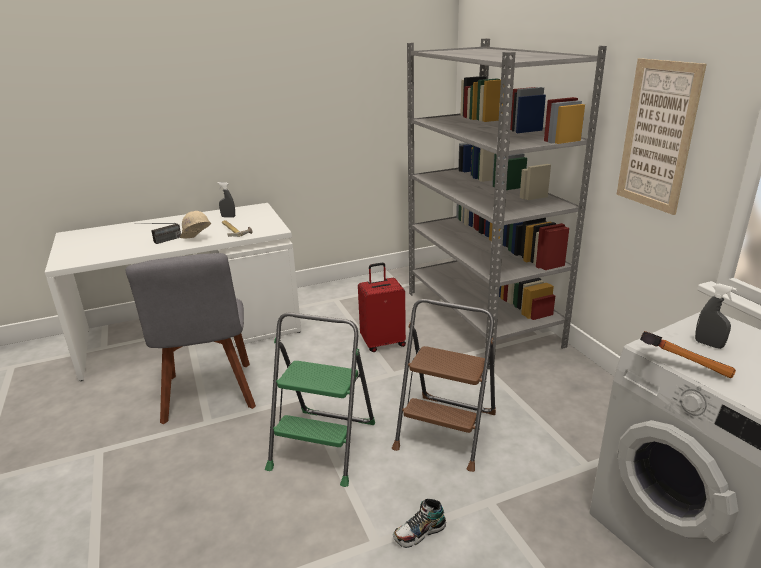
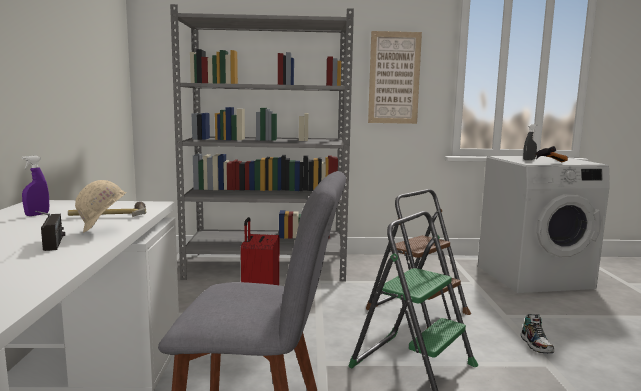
camera: 70 degrees left, 15 degrees down
grey spray bottle [217,182,235,218] -> purple spray bottle [22,156,49,216]

